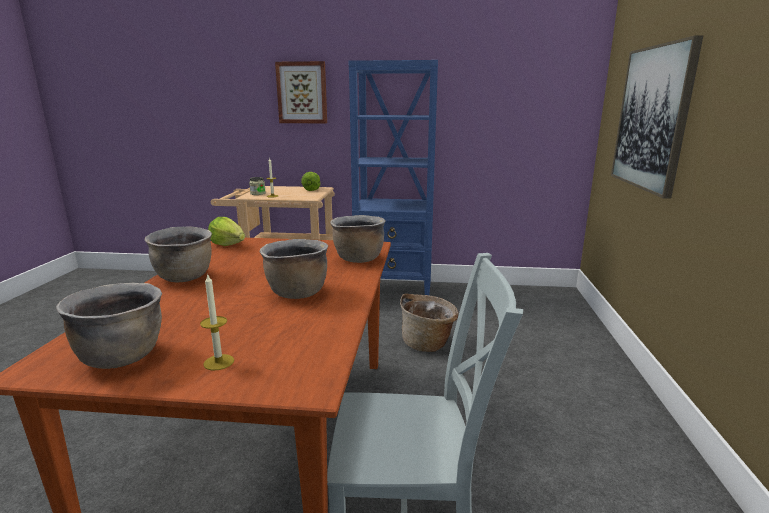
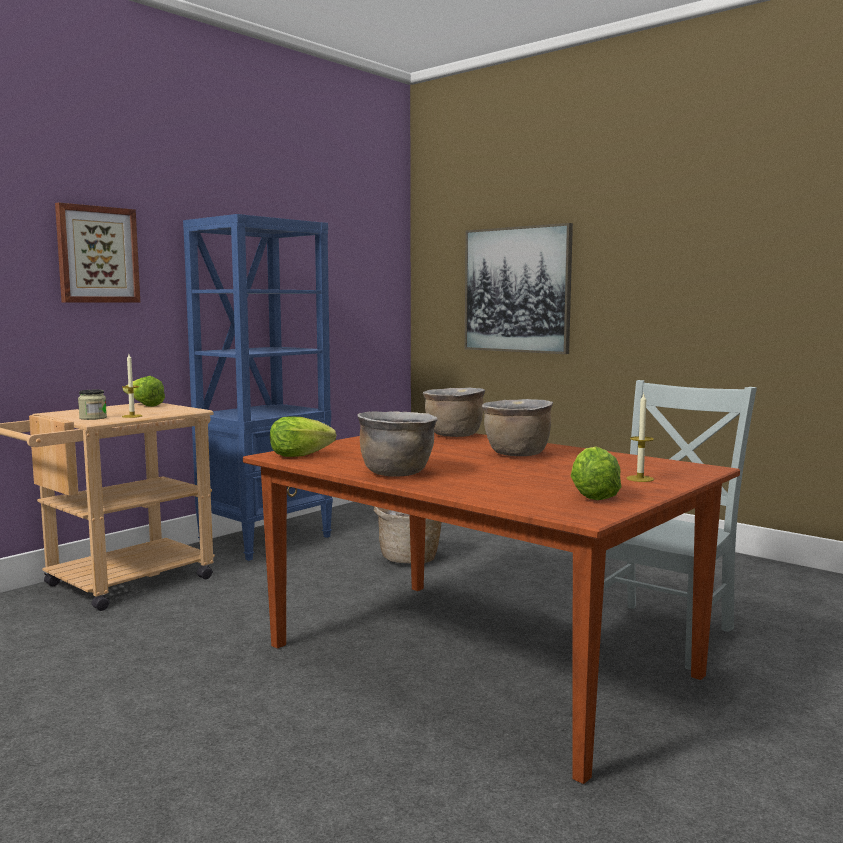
camera: 55 degrees left, 10 degrees down
brown cooking pot [56,283,162,369] -> lettuce [571,447,621,500]

